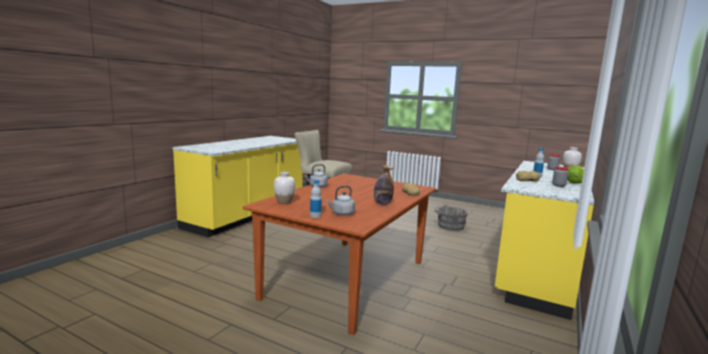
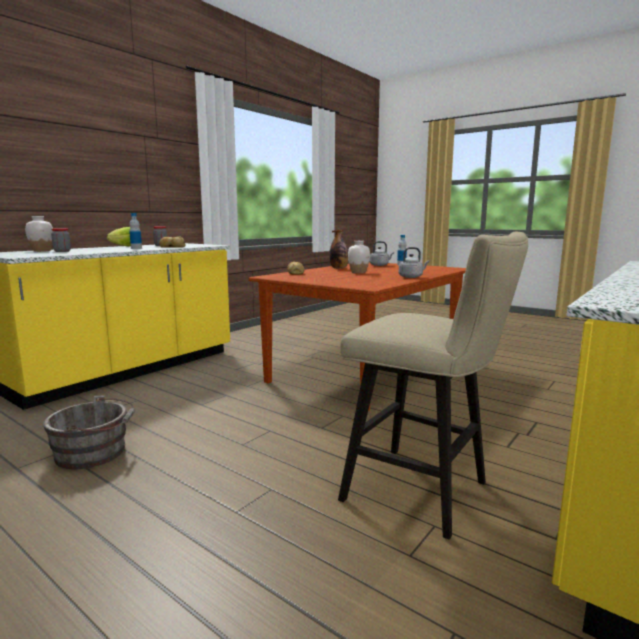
camera: 170 degrees left, 0 degrees up
white vase [274,172,295,204] -> white vase moved to [348,241,370,274]

